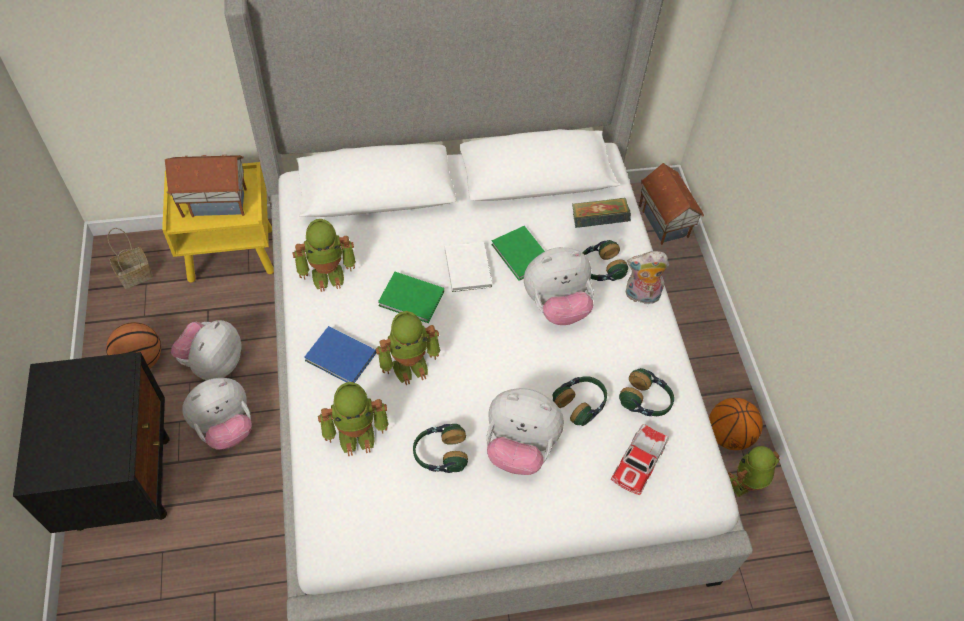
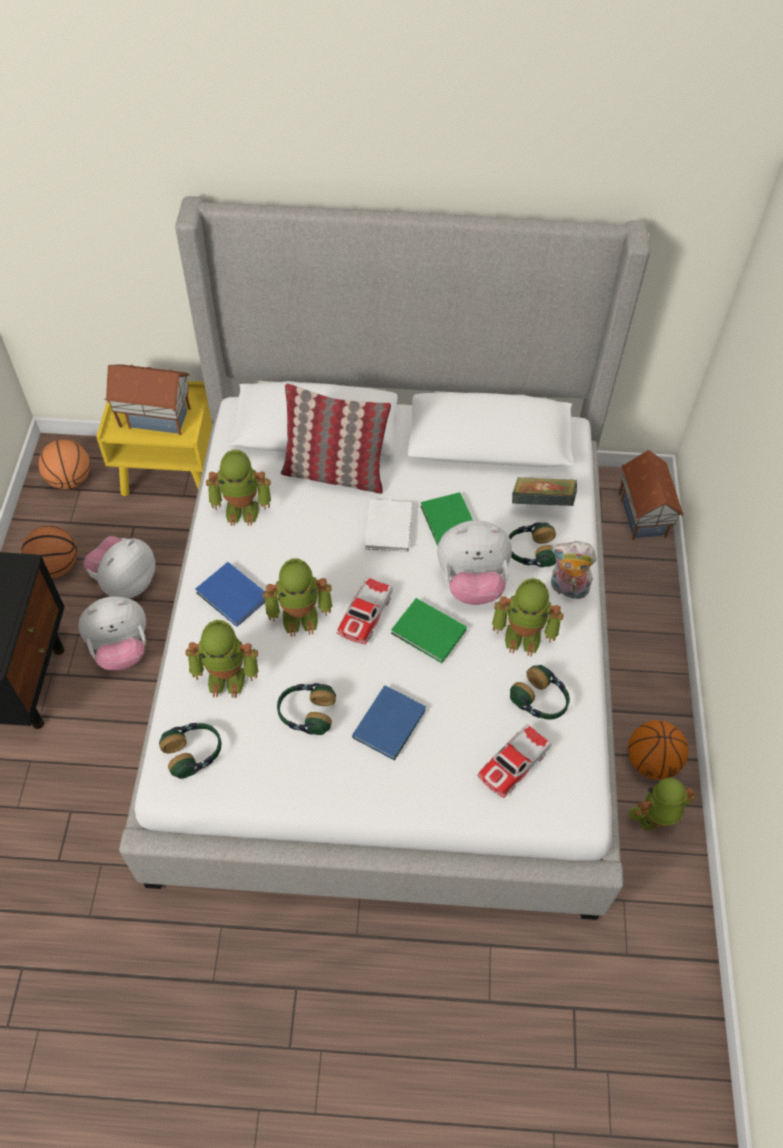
camera: 15 degrees right, 0 degrees up
basket [107,228,153,289] -> basketball [39,439,90,489]
green book [378,272,444,323] -> green book moved to [391,598,467,663]
plush toy [486,388,564,475] -> blue book [352,685,426,761]
headphones [552,376,607,426] -> headphones moved to [159,723,221,779]
none -> pillow [281,383,391,494]
none -> toy car [337,578,393,645]
none -> toy robot [492,578,564,657]

